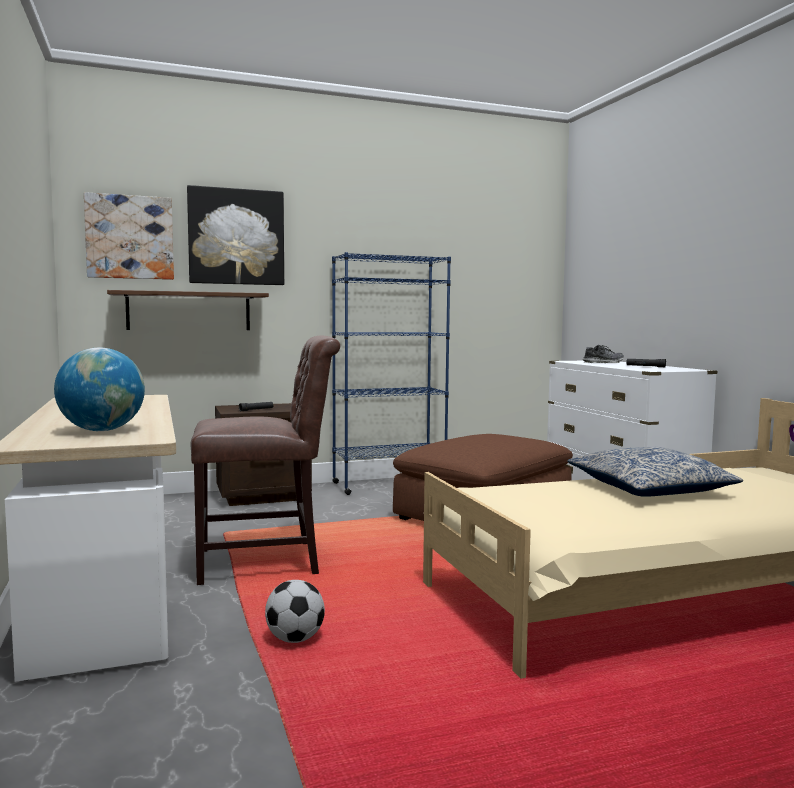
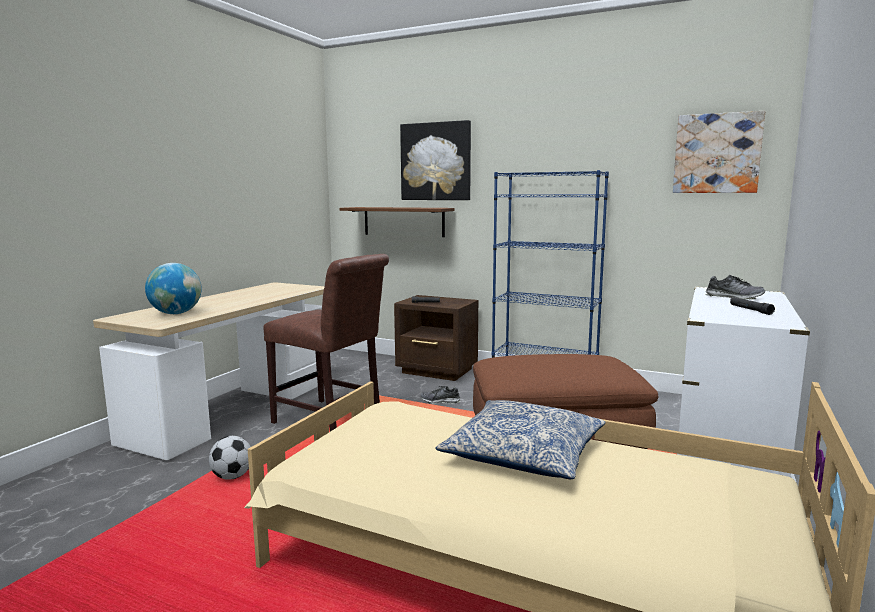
camera: 45 degrees right, 5 degrees up
picture [84,192,174,280] -> picture moved to [673,111,765,193]
none -> shoe [420,386,460,404]

